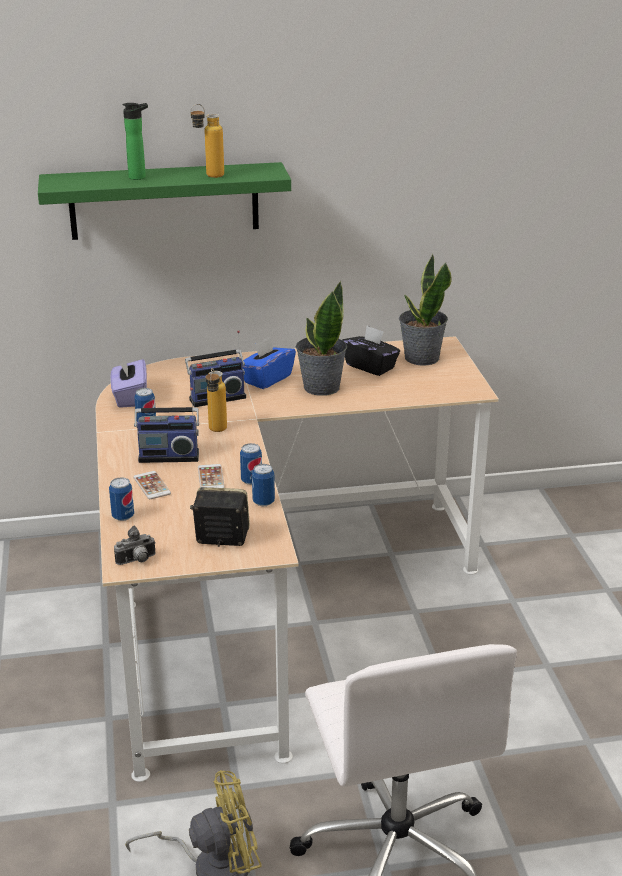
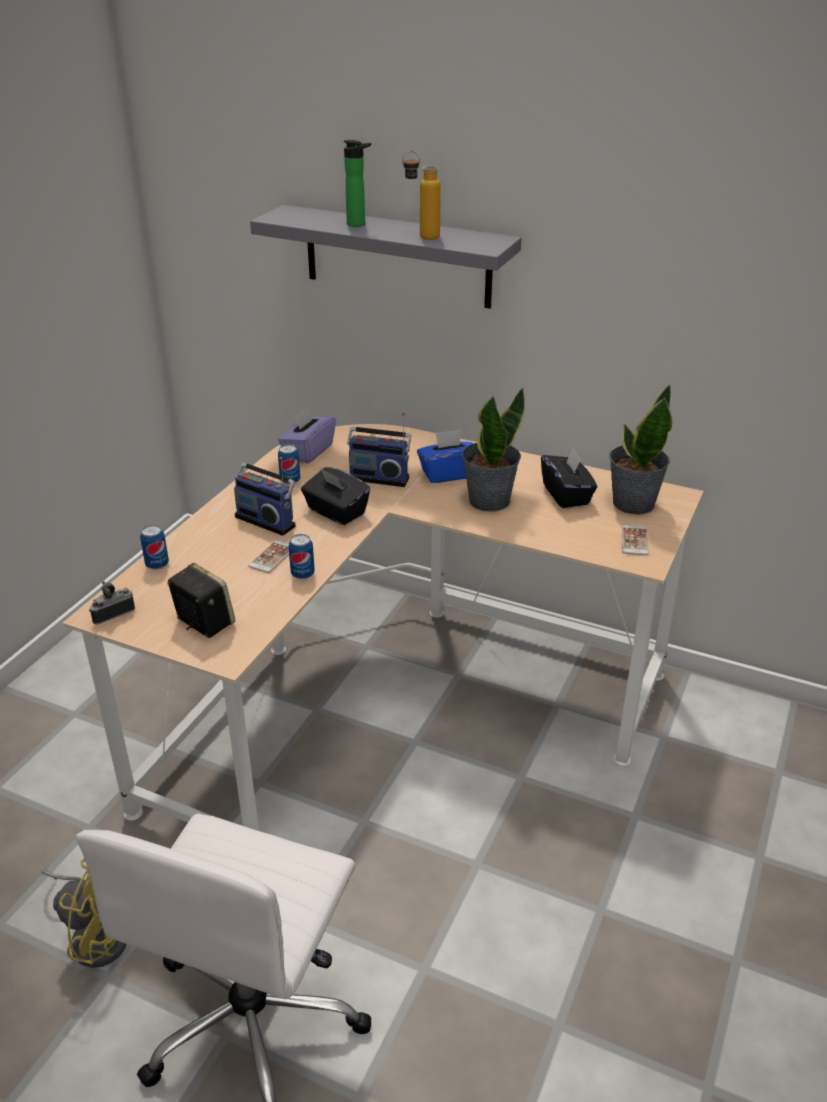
camera: 35 degrees right, 5 degrees up
green shelf [38,162,291,240] -> grey shelf [250,205,521,309]
camera [114,526,156,565] -> camera turned 135 degrees clockwise [89,581,135,625]
phone [133,471,171,499] -> phone moved to [622,525,649,555]
bottle [205,368,227,432] -> black tissue box [301,467,370,525]
can [252,464,275,506] -> none

